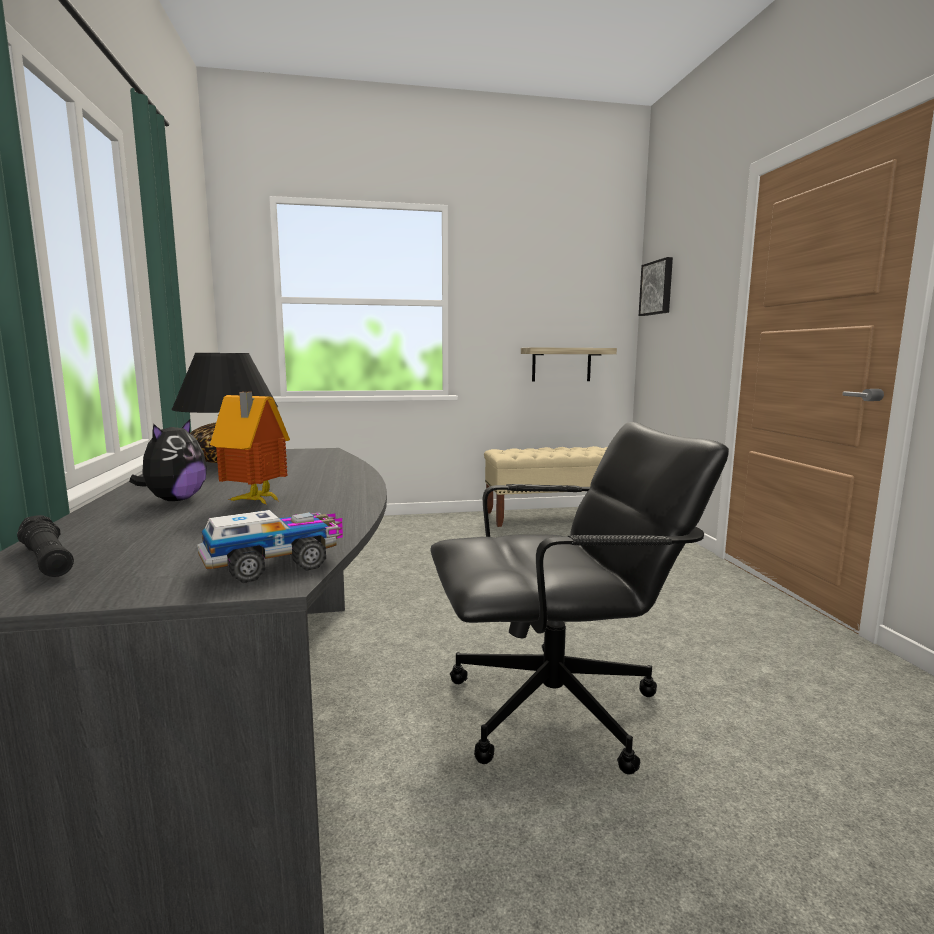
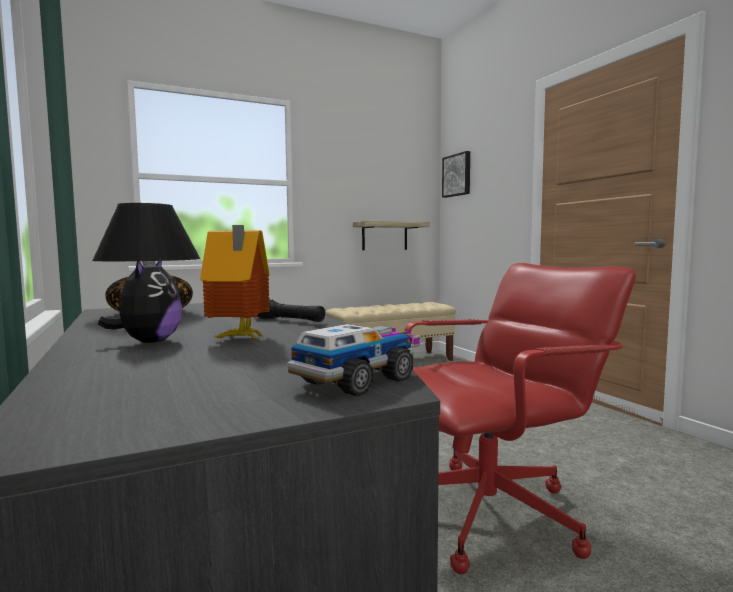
camera: 15 degrees left, 5 degrees down
black flashlight [17,515,74,577] -> black flashlight moved to [258,300,325,322]
black office chair [431,422,729,775] -> red office chair [405,263,636,574]

